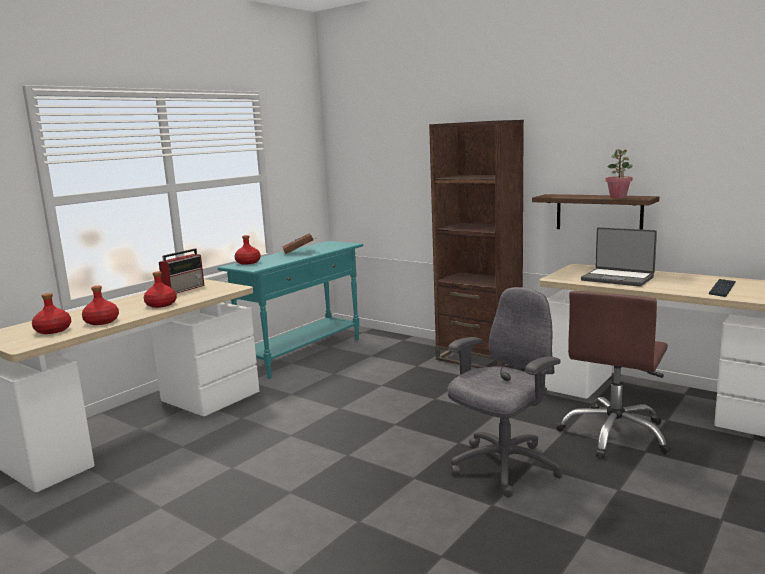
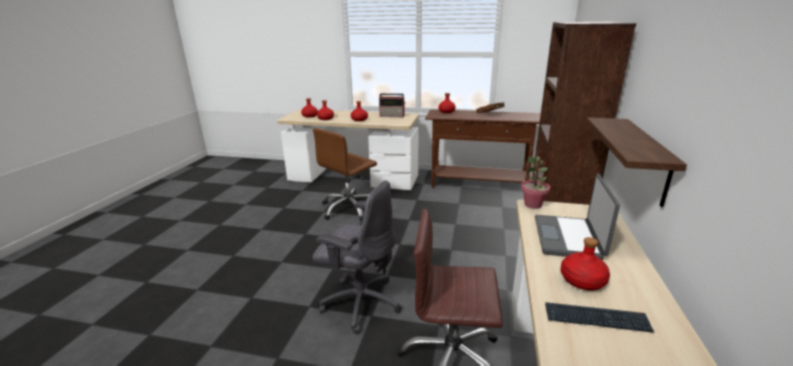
camera: 65 degrees right, 10 degrees up
turquoise console table [218,241,364,379] -> brown console table [425,109,541,188]
potted plant [605,149,633,199] -> potted plant moved to [521,156,550,209]
none -> brown office chair [313,128,377,221]
none -> red bottle [560,237,610,290]

